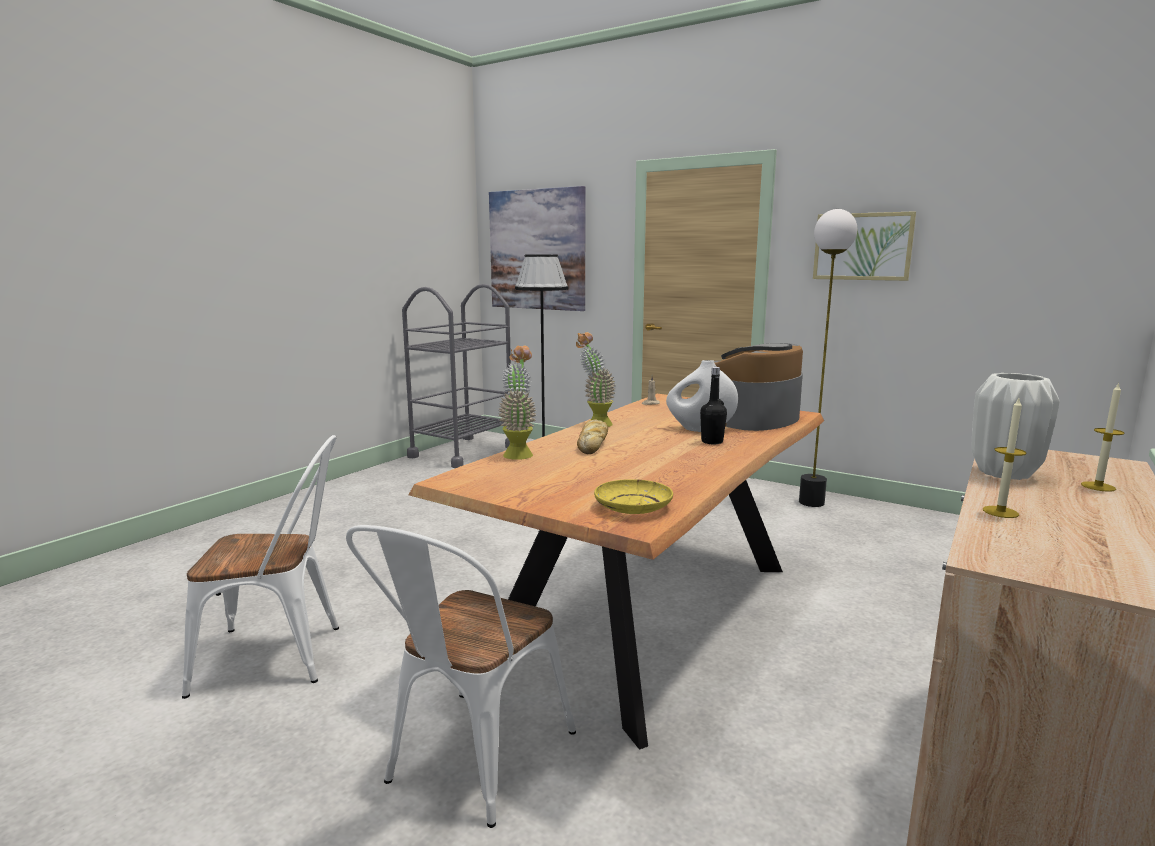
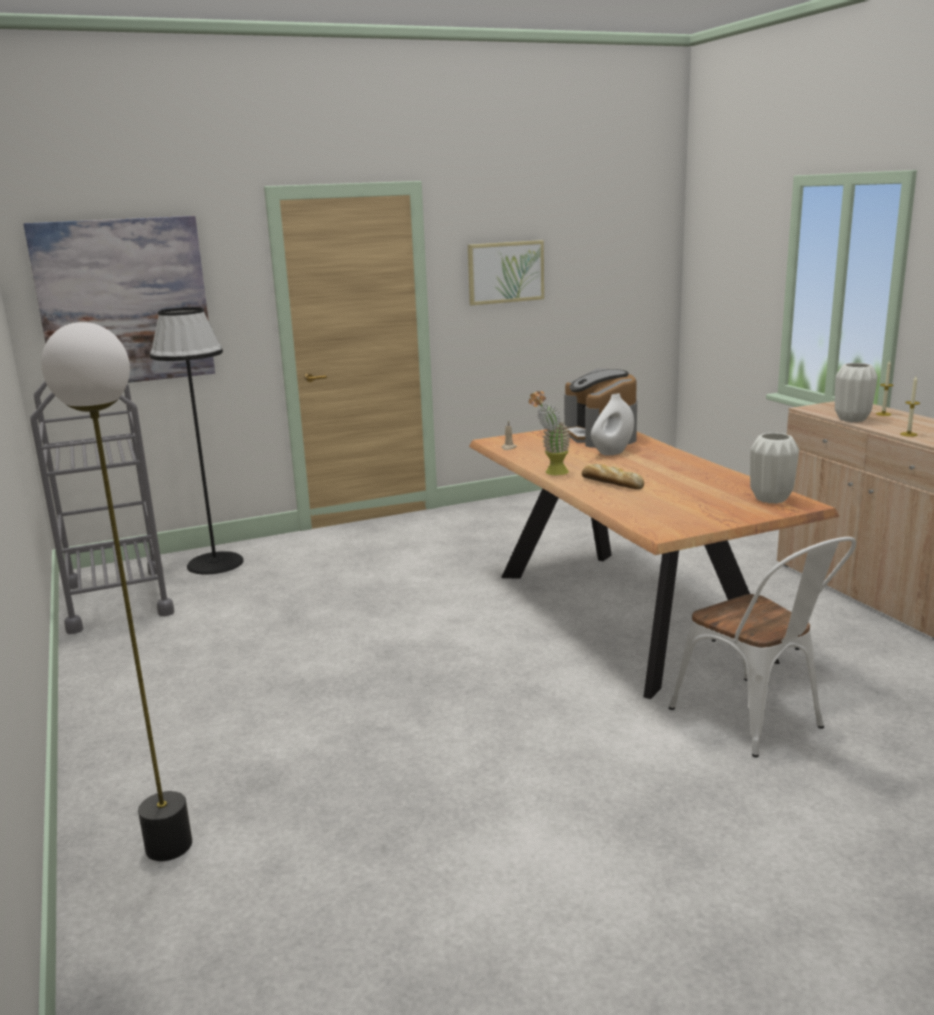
camera: 55 degrees left, 5 degrees up
white chair [182,435,339,699] -> none
potted plant [498,345,536,460] -> none
yellow plate [594,479,673,514] -> white vase [750,433,799,503]
black bottle [700,367,727,444] -> none
floor lamp [799,209,857,507] -> floor lamp moved to [41,322,192,861]

